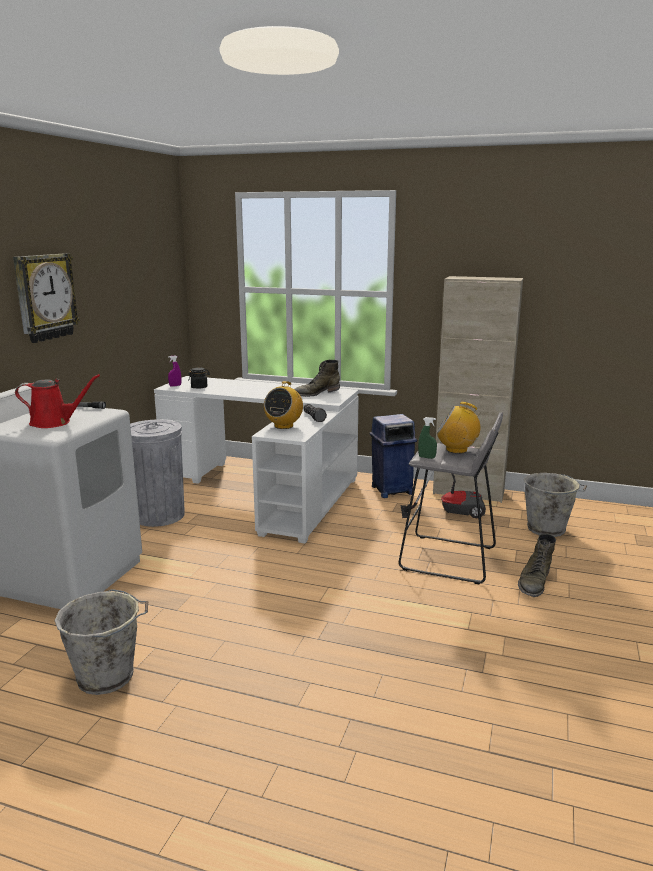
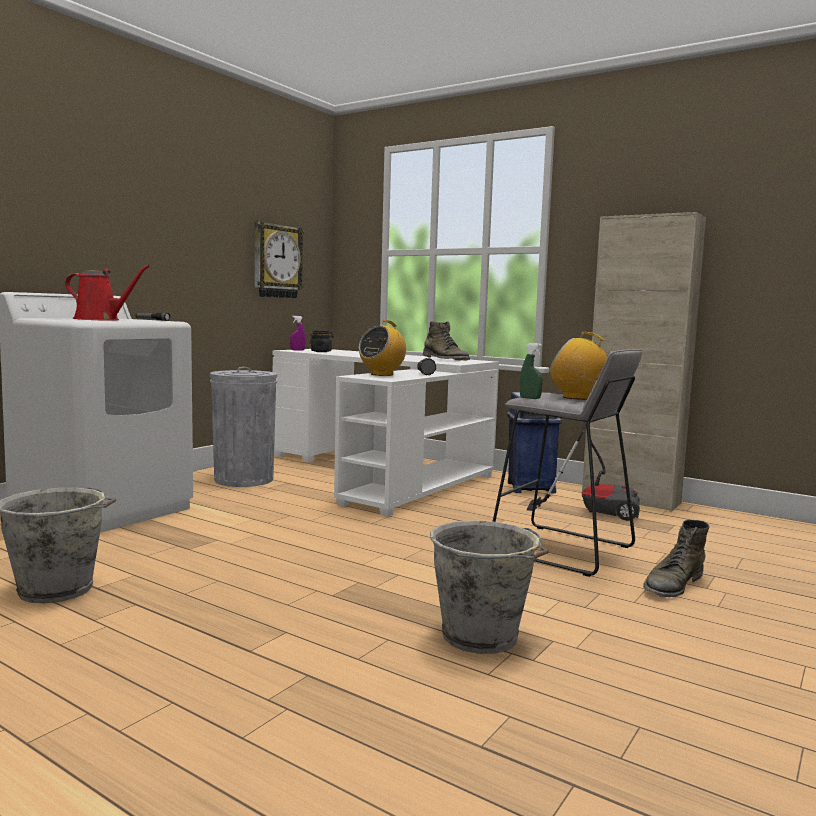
camera: 15 degrees right, 10 degrees down
wall clock [13,253,80,343] -> wall clock moved to [254,221,305,298]
green boot [294,360,340,397] -> green boot turned 105 degrees counterclockwise [423,321,470,361]
grey bucket [524,473,587,537] -> grey bucket moved to [430,520,549,654]

